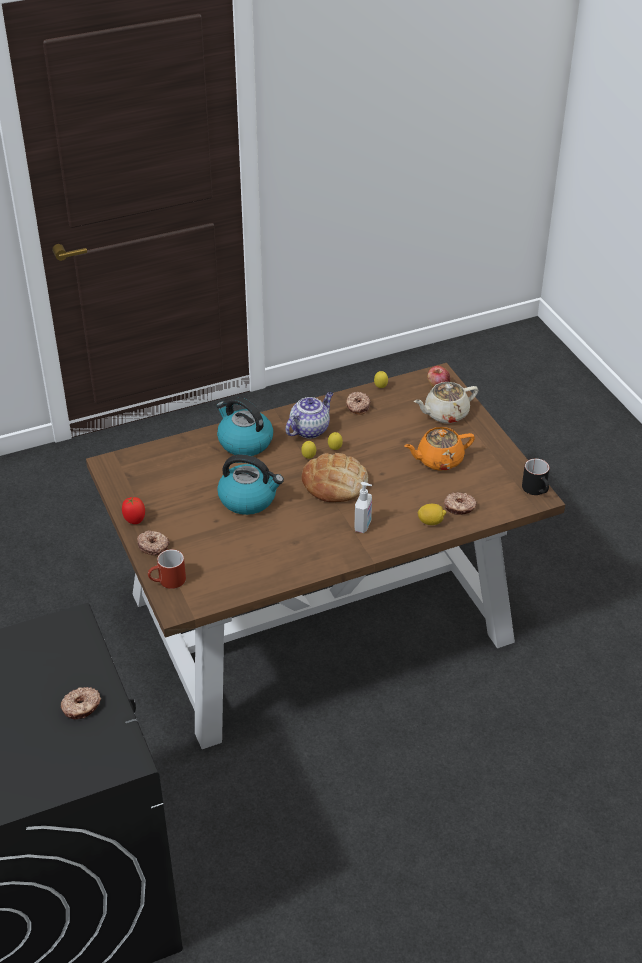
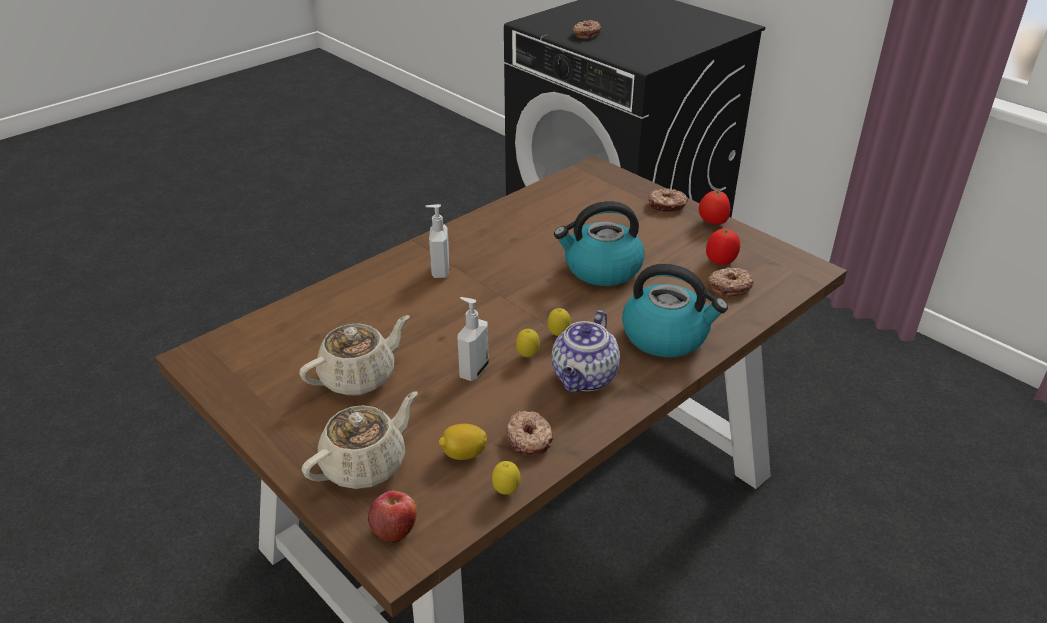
camera: 160 degrees right, 5 degrees down
red mug [148,549,186,589] -> none
bread [302,453,368,502] -> none
orange teapot [404,427,475,471] -> beige teapot [299,315,410,396]
lemon [418,504,446,525] -> lemon moved to [439,424,487,460]
donut [444,492,477,515] -> donut moved to [708,267,754,296]
black mug [522,459,550,495] -> none
none -> soap dispenser [457,297,489,381]
none -> tomato [706,228,740,265]

